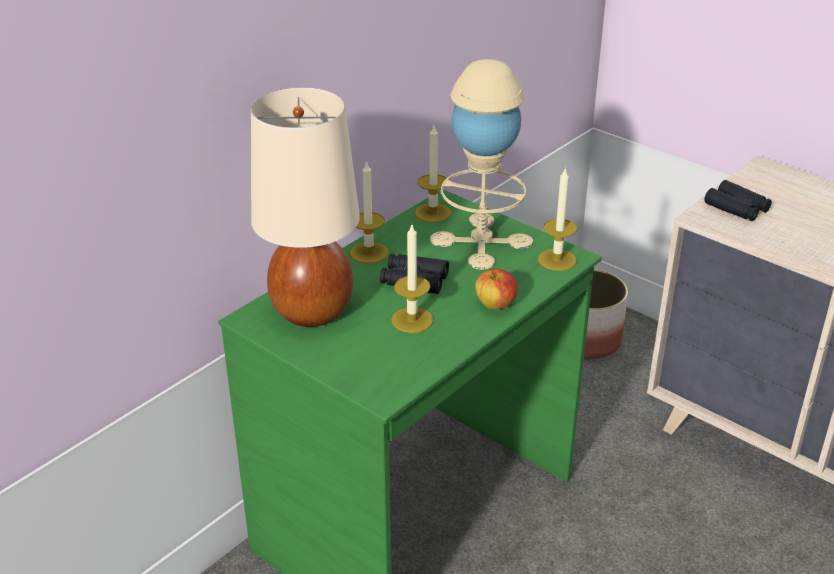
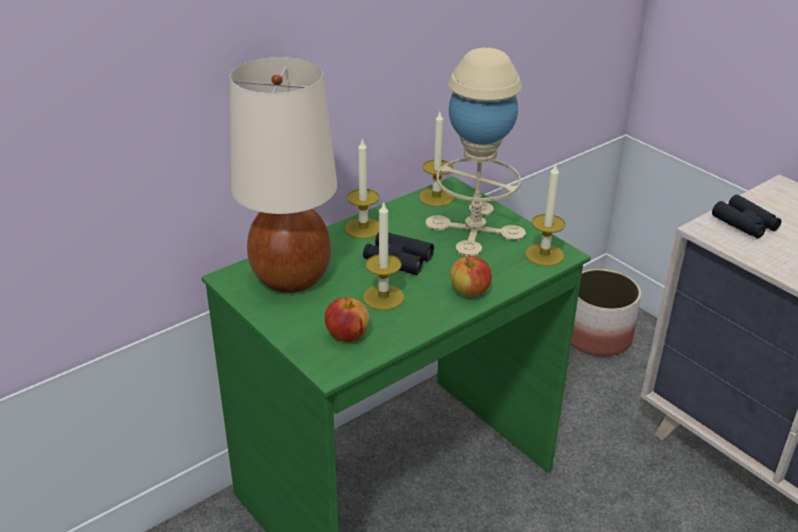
camera: 10 degrees right, 0 degrees up
none -> apple [325,298,369,342]

